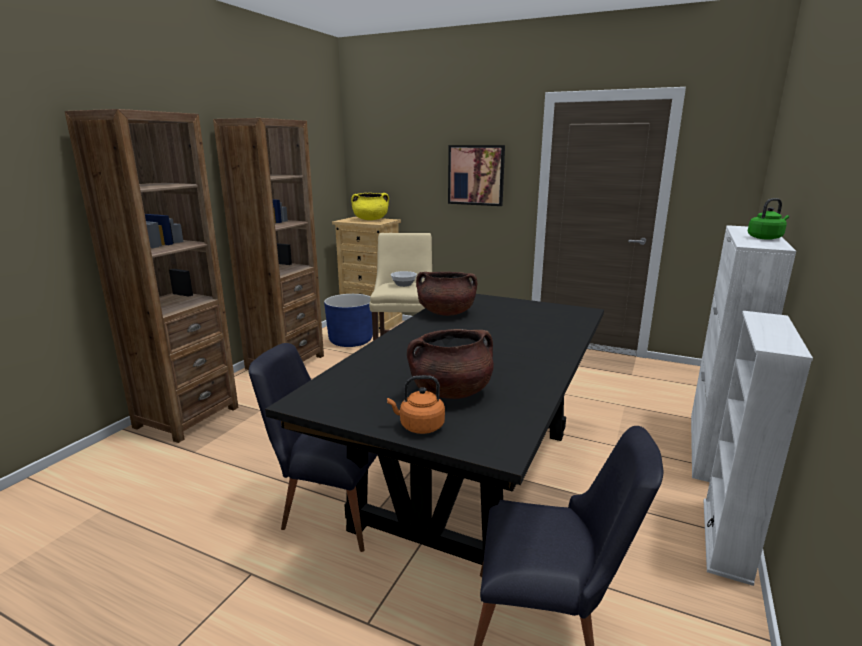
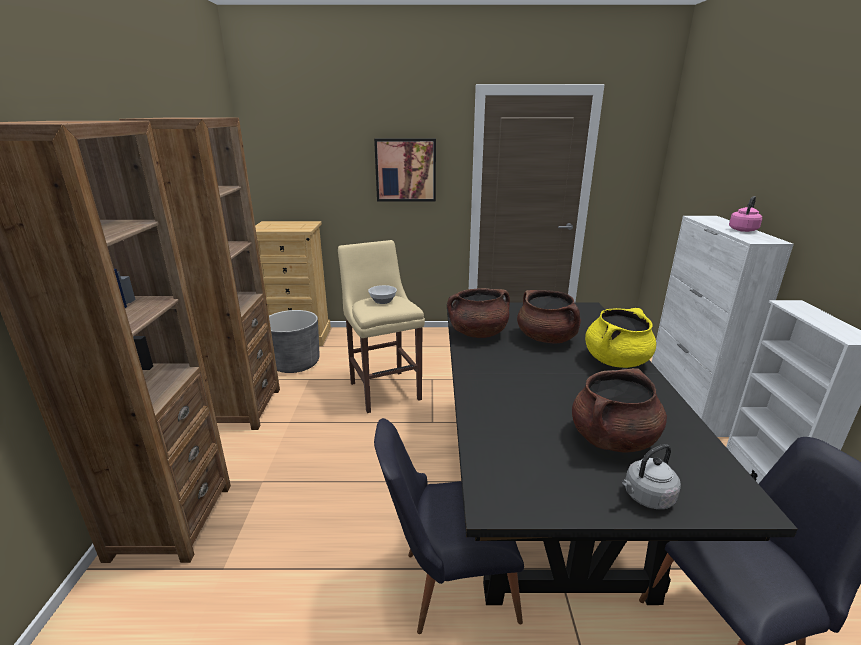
camera: 25 degrees left, 5 degrees up
blue planter [324,294,373,347] -> grey planter [269,310,320,373]
yellow cooking pot [351,193,389,220] -> yellow cooking pot moved to [585,308,656,368]
orange kettle [387,375,445,434] -> grey kettle [622,444,681,509]
green kettle [748,198,789,240] -> pink kettle [729,196,762,232]
none -> brown cooking pot [517,290,581,344]

